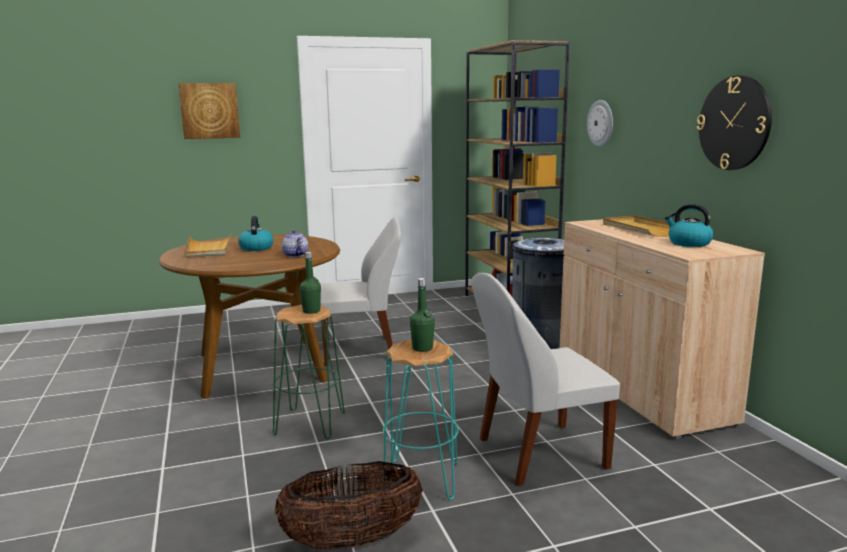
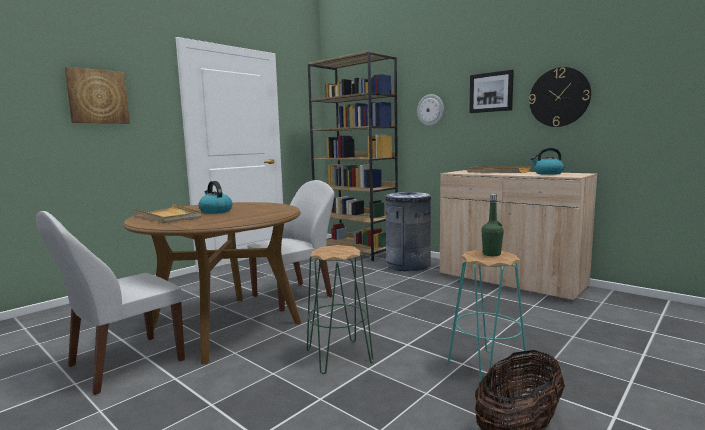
camera: 30 degrees left, 5 degrees down
teapot [282,230,308,257] -> none
green bottle [300,252,321,314] -> none
white chair [472,273,620,486] -> white chair moved to [36,211,185,395]
none -> picture [469,70,514,113]

